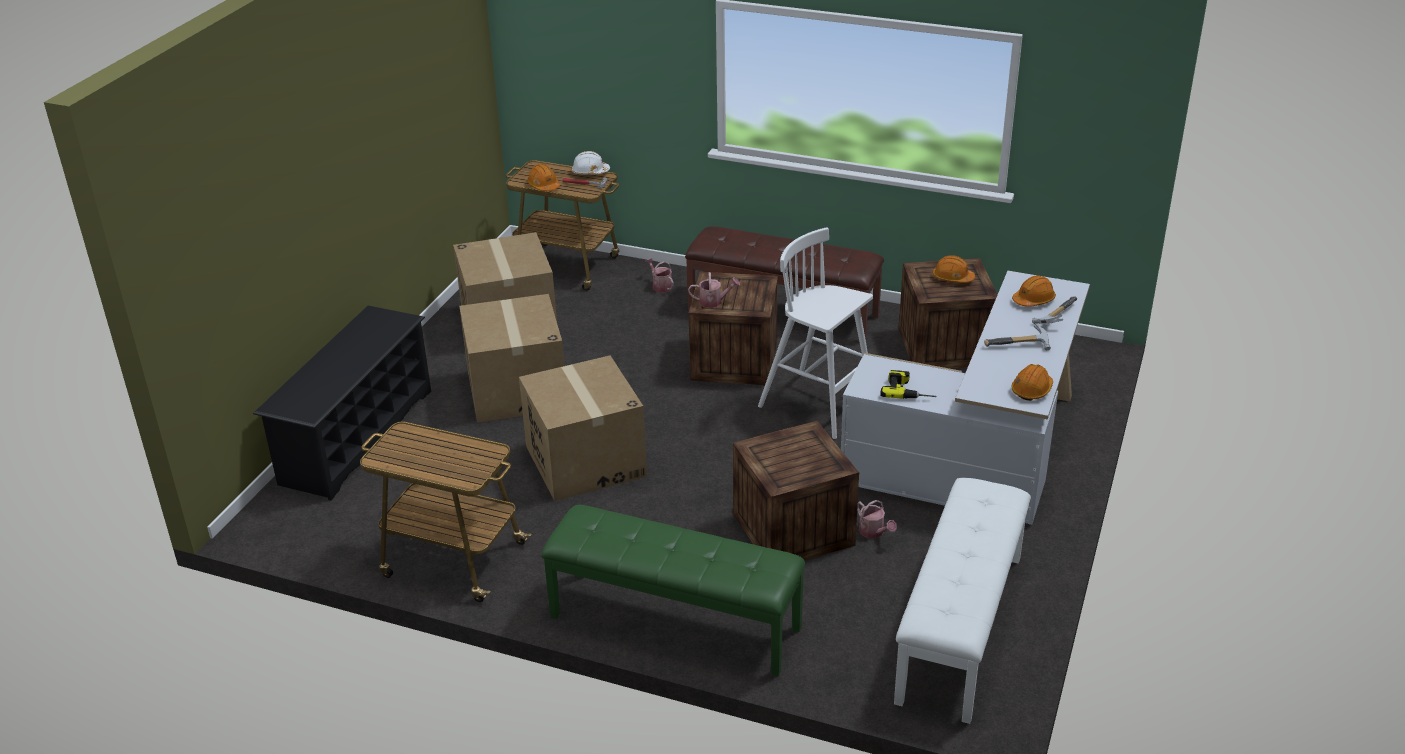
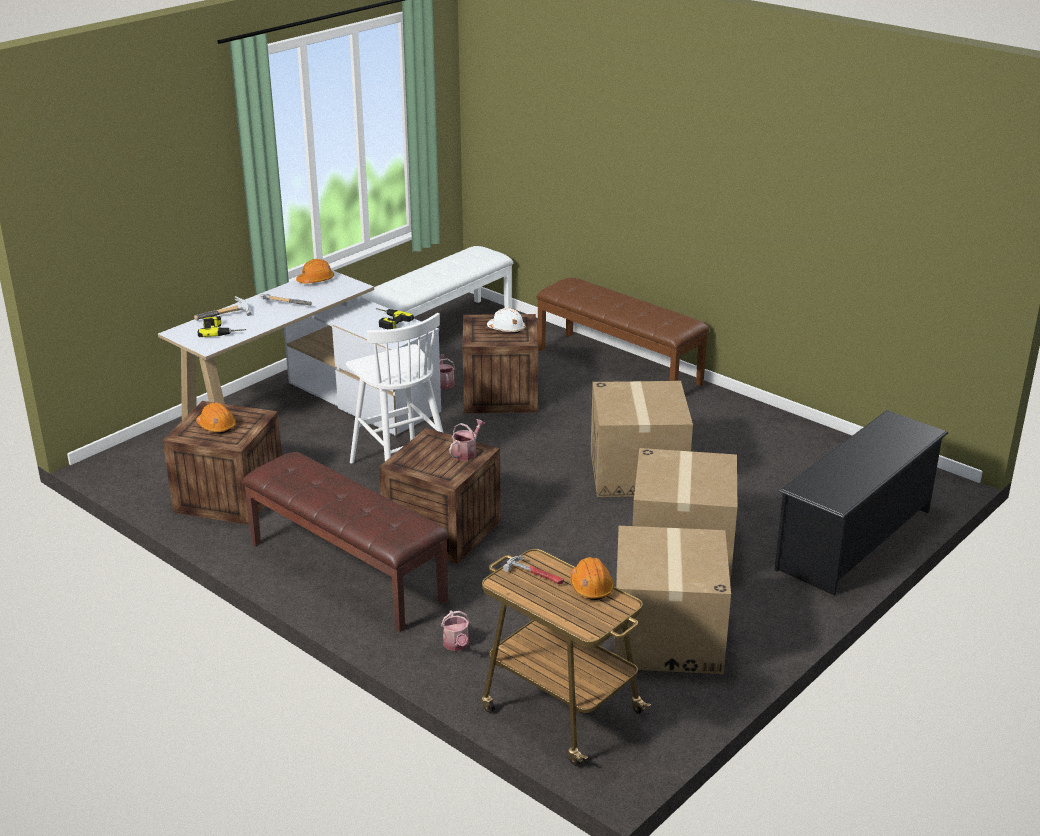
camera: 160 degrees left, 5 degrees down
cart [360,421,532,602] -> none
green bench [541,505,805,677] -> brown bench [536,278,710,386]
white hard hat [571,151,610,175] -> white hard hat moved to [487,308,525,333]
watering can [688,272,740,308] -> watering can turned 105 degrees clockwise [449,419,486,461]
orange hard hat [1012,275,1056,307] -> power drill [198,316,247,337]

